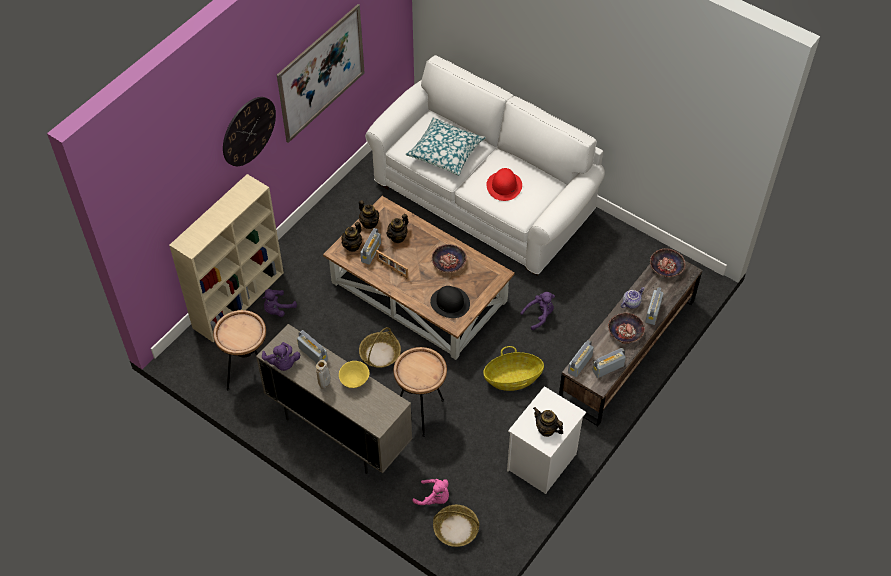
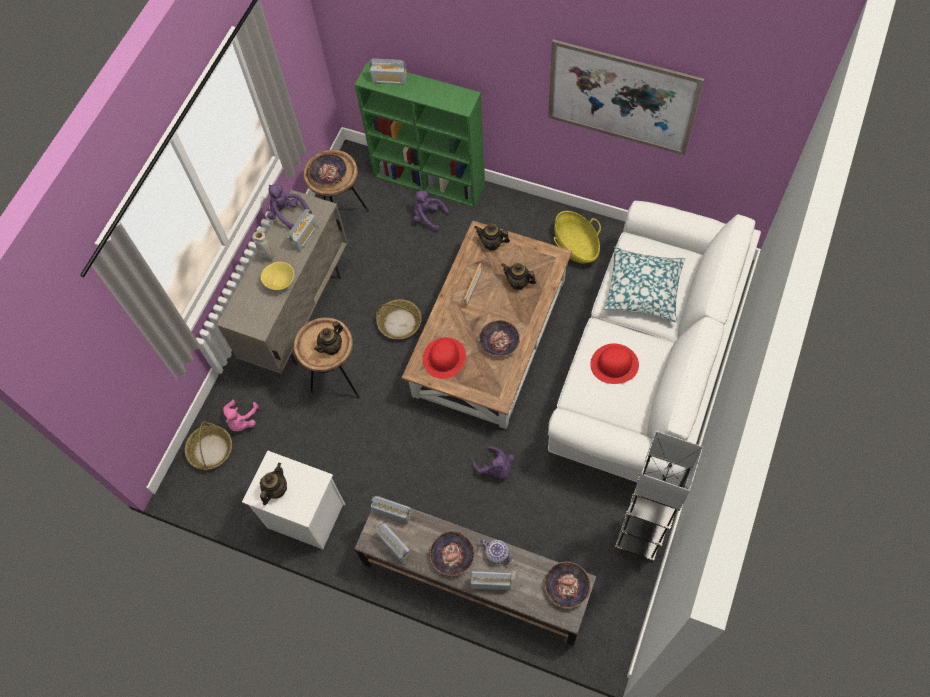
camera: 80 degrees right, 10 degrees up
beige bookcase [169,174,284,342] -> green bookcase [355,61,485,207]
wall clock [223,97,276,166] -> none
purple plush toy [262,342,300,371] -> purple plush toy turned 75 degrees clockwise [267,184,310,230]
teapot [359,200,379,229] -> teapot moved to [314,321,343,355]
radio [360,228,381,265] -> radio moved to [369,59,407,85]
black hat [430,286,470,318] -> red hat [423,337,466,379]
basket [483,346,544,391] -> basket moved to [554,211,601,263]
none -> bowl [308,153,347,185]
none -> grey floor lamp [615,431,703,561]

